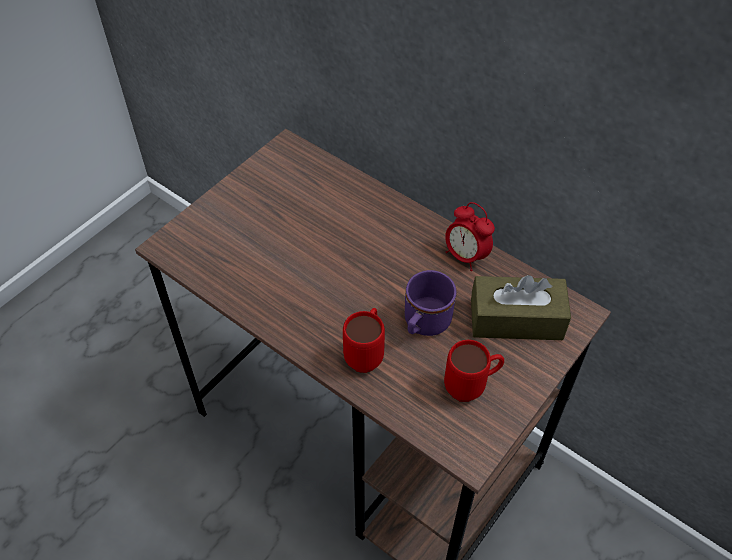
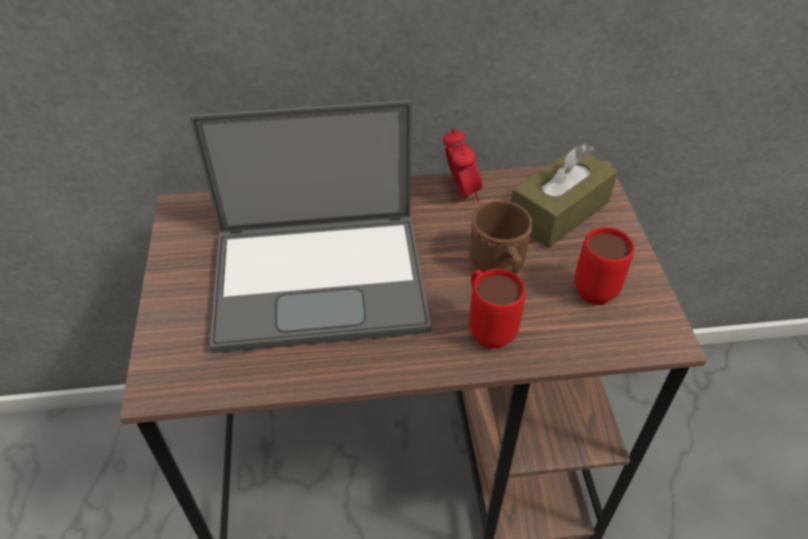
camera: 45 degrees left, 5 degrees down
purple mug [405,270,457,336] -> brown mug [470,201,532,275]
alarm clock [445,202,495,271] -> alarm clock turned 105 degrees counterclockwise [443,127,482,202]
none -> laptop [190,100,431,353]

